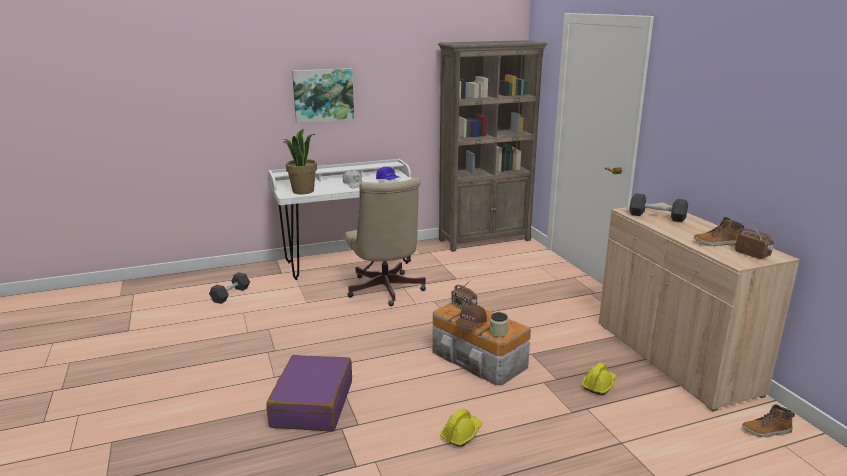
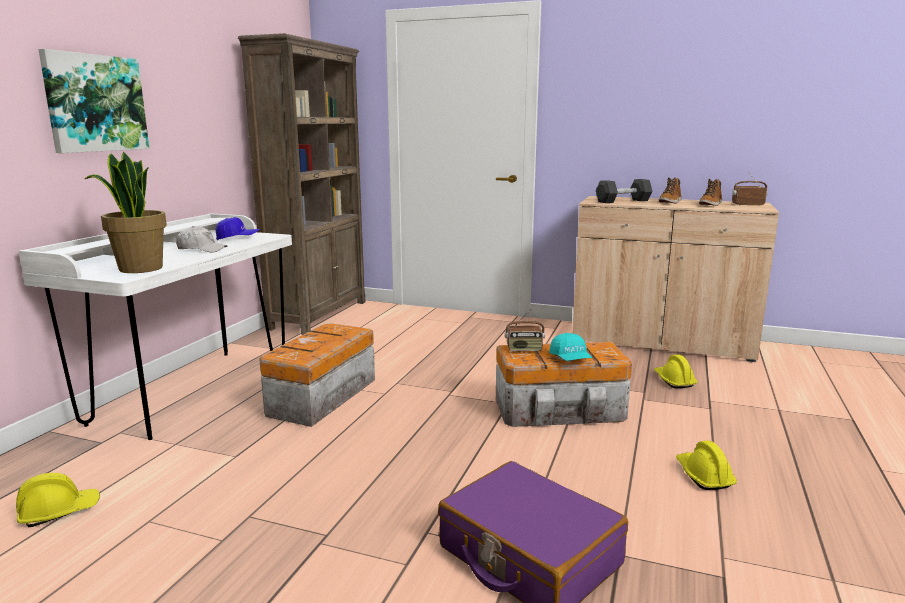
camera: 50 degrees left, 5 degrees down
black dumbbell [209,272,250,304] -> yellow hard hat [16,473,100,527]
beige office chair [345,177,426,306] -> storage box [259,323,375,427]
brown cap [455,304,487,328] -> turquoise cap [549,333,592,361]
jar [490,312,508,337] -> none
boot [742,404,795,437] -> boot moved to [659,177,681,203]

